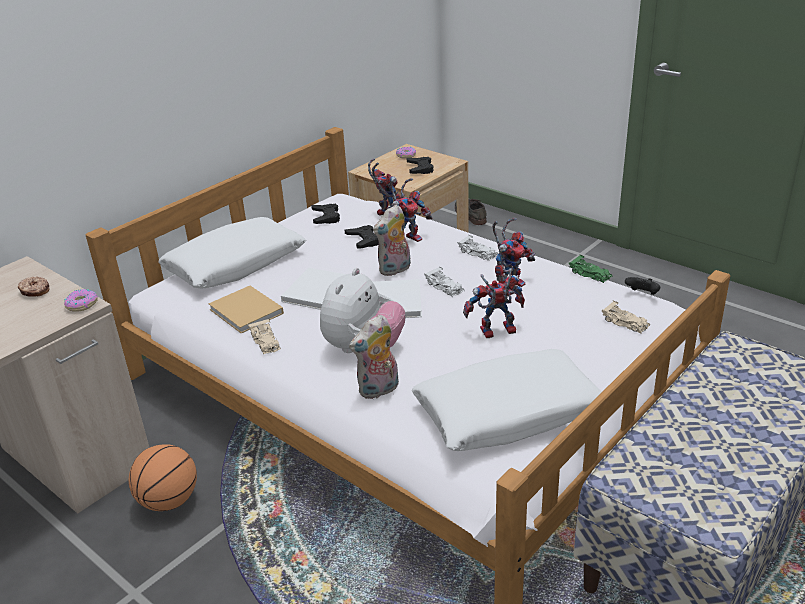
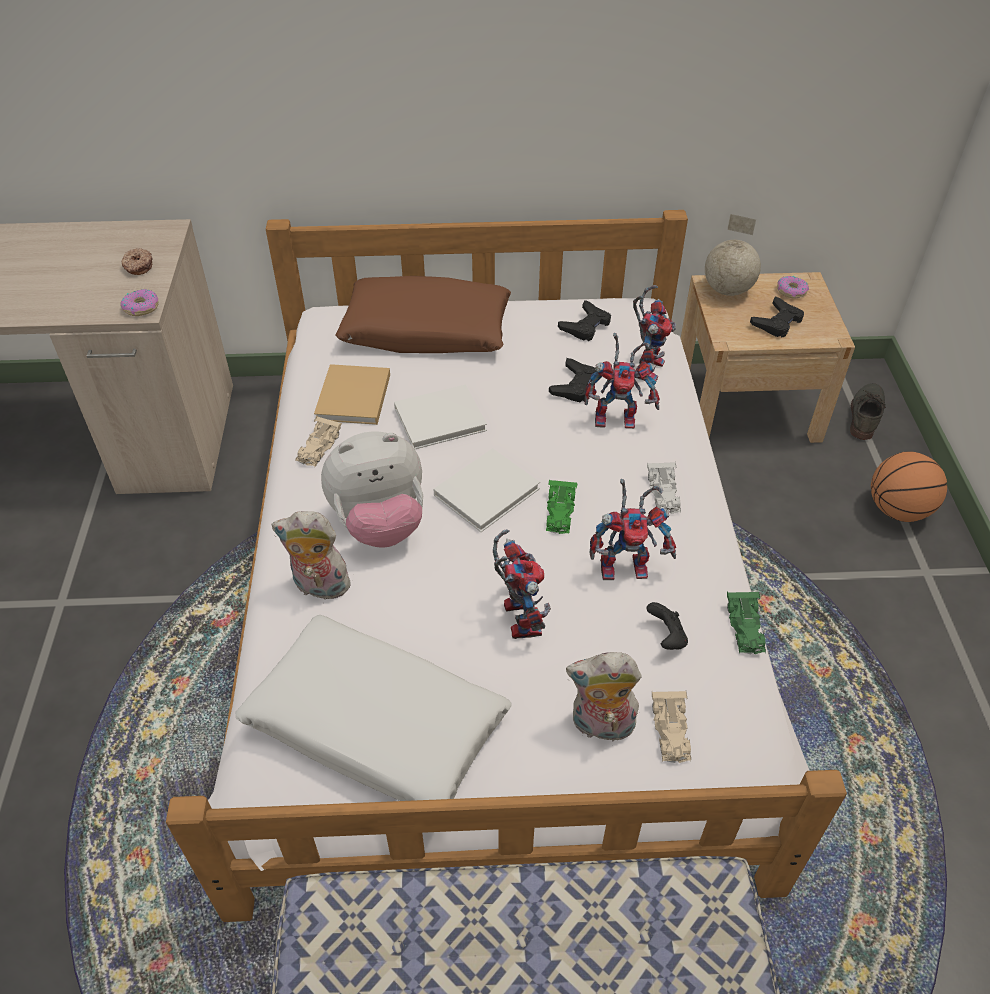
camera: 45 degrees right, 15 degrees up
basketball [129,444,197,511] -> basketball moved to [871,451,947,522]
white pillow [158,217,306,288] -> brown pillow [335,276,511,353]
plush toy [373,205,411,276] -> plush toy moved to [566,652,642,746]
white toy car [424,266,465,297] -> green toy car [546,480,578,534]
toy robot [463,268,525,338] -> toy robot turned 45 degrees clockwise [493,529,551,639]
black game controller [625,277,660,295] -> black game controller moved to [646,602,688,650]
none -> globe [705,214,761,296]

